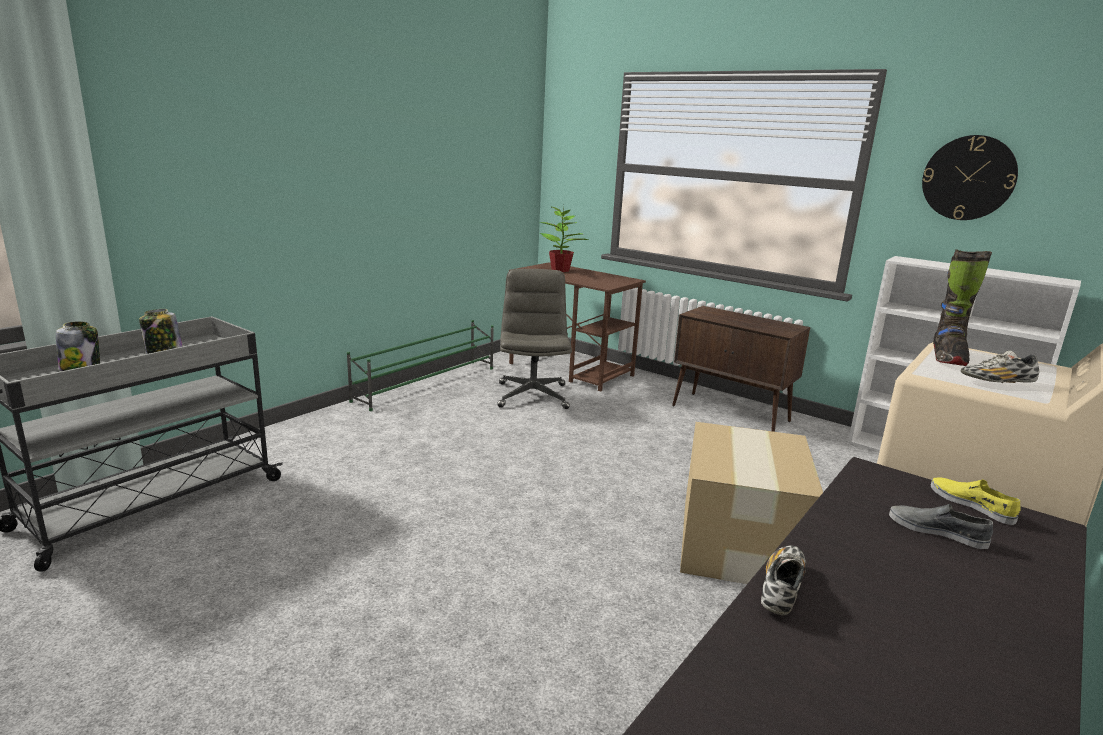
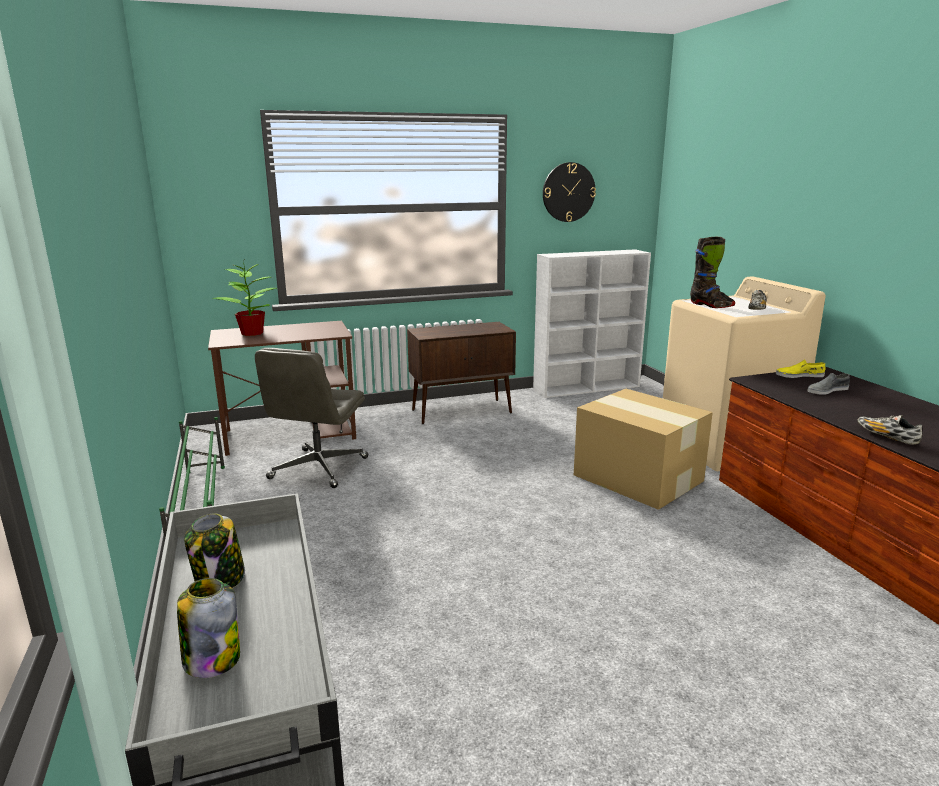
camera: 55 degrees left, 0 degrees up
grey office chair [497,269,572,409] -> grey office chair turned 105 degrees counterclockwise [255,348,368,488]

